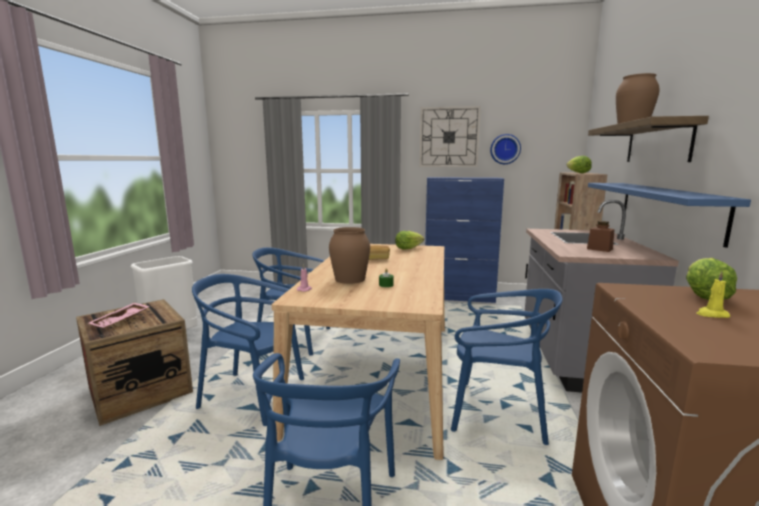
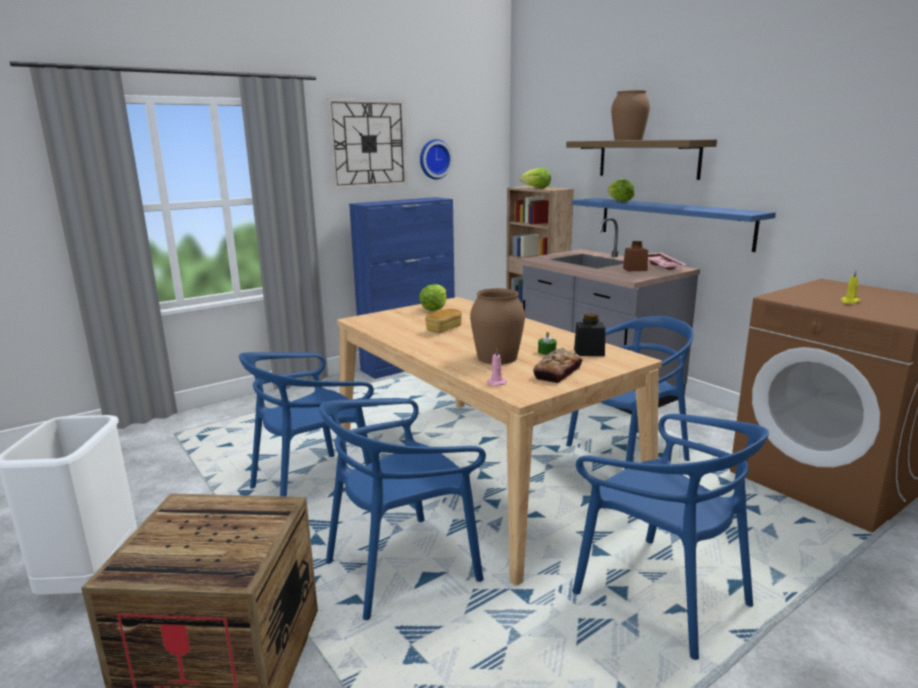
camera: 45 degrees left, 5 degrees up
pink tray [89,303,150,328] -> pink tray moved to [648,252,687,270]
lettuce [686,258,737,300] -> lettuce moved to [607,179,634,202]
none -> bread [533,348,583,383]
none -> black jar [574,313,605,356]

